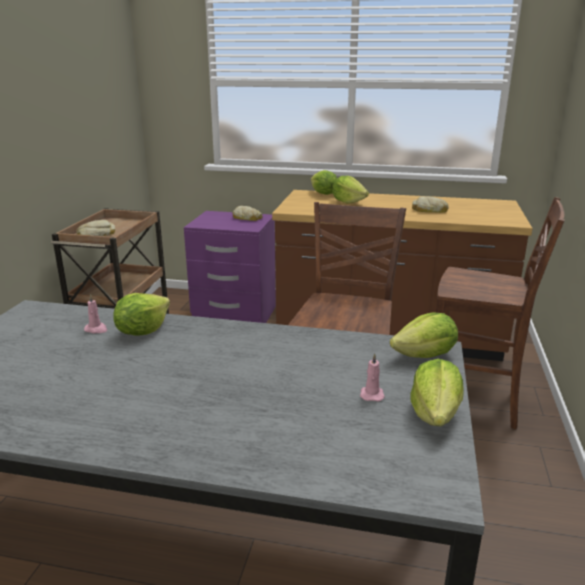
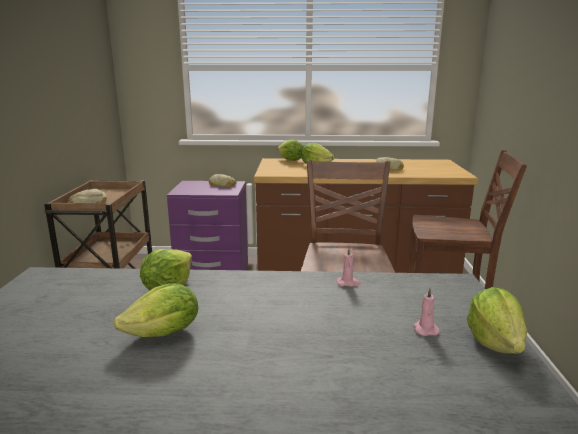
camera: 10 degrees left, 5 degrees down
pink candle [84,294,107,333] -> pink candle moved to [337,247,361,287]
lettuce [390,312,458,358] -> lettuce moved to [114,283,198,337]

